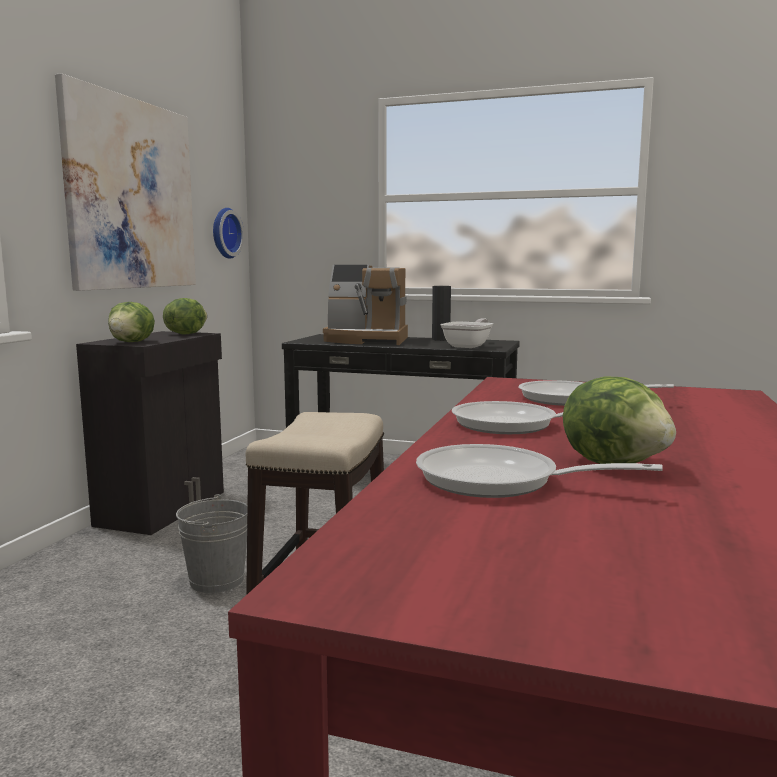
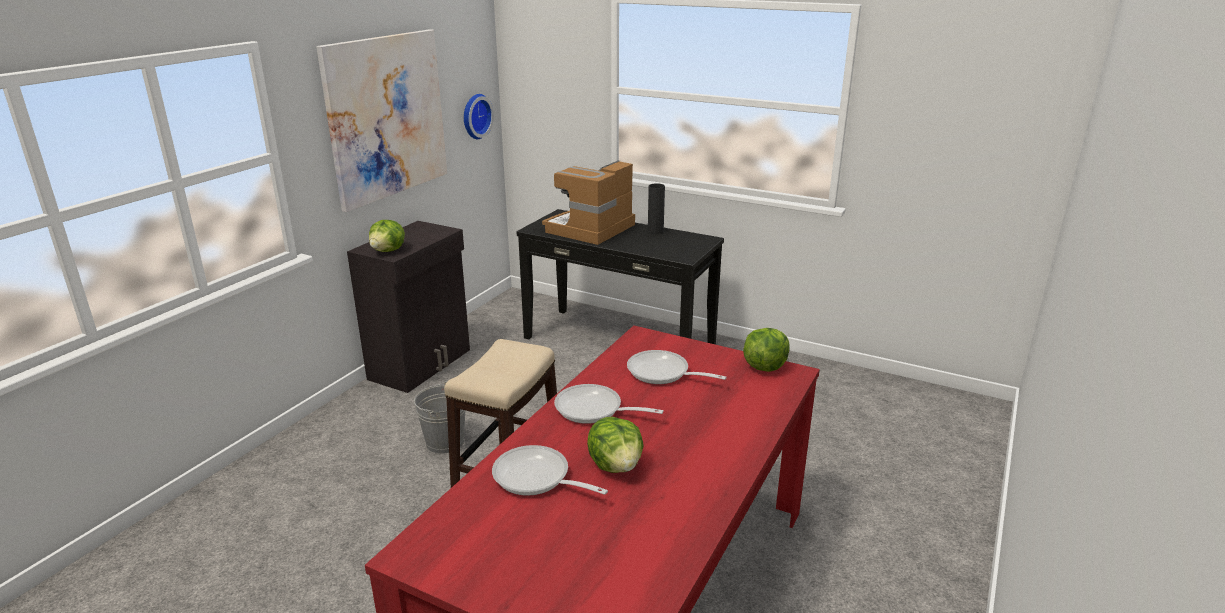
camera: 10 degrees right, 15 degrees up
lettuce [163,298,207,335] -> lettuce moved to [743,328,790,372]
coffee machine [323,265,408,345] -> coffee machine turned 105 degrees clockwise [542,160,635,245]
frying pan [440,318,493,348] -> none

